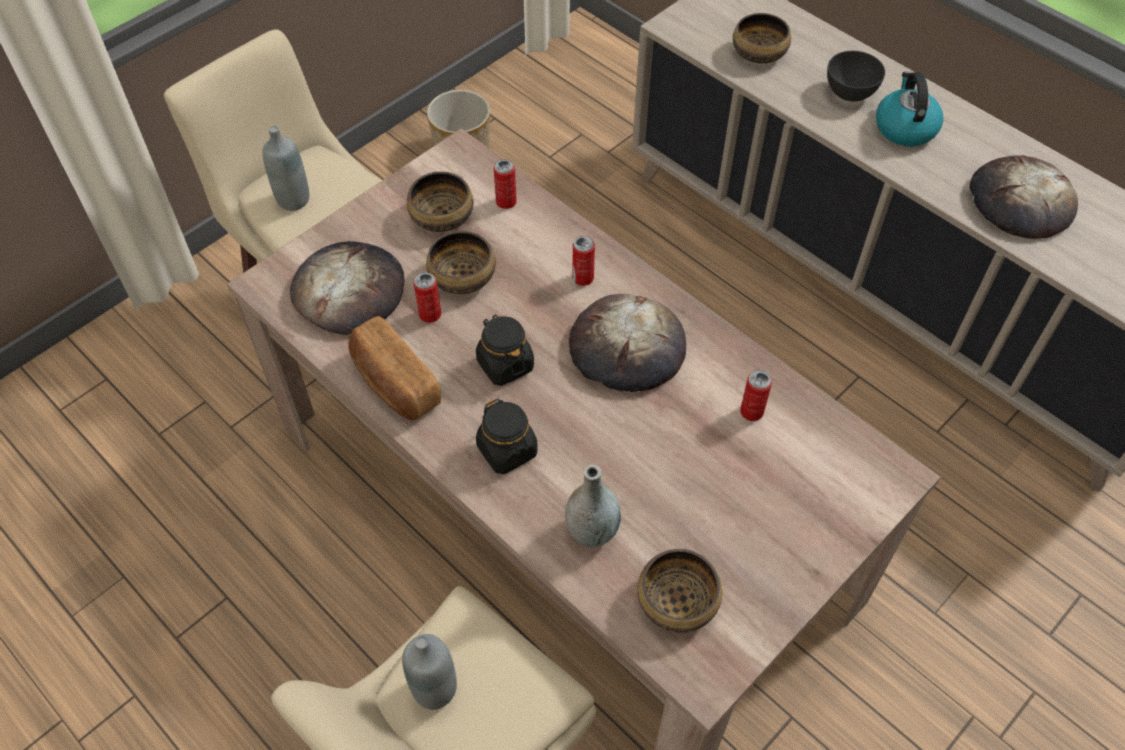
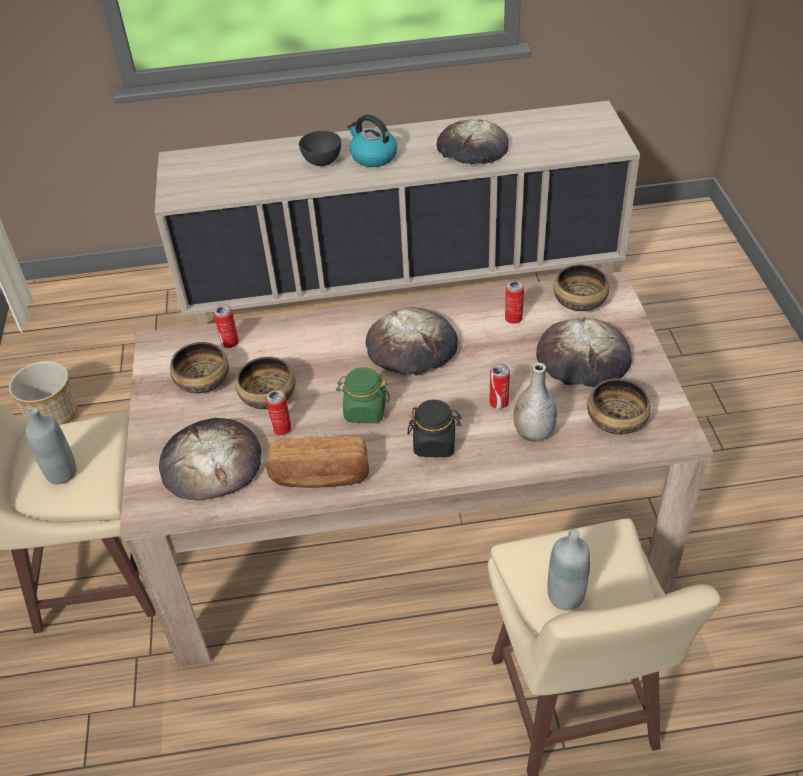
camera: 50 degrees left, 10 degrees down
black jar [476,314,534,386] -> green jar [336,367,390,423]
can [572,236,595,286] -> can moved to [489,364,510,409]
bowl [733,13,791,64] -> bowl moved to [553,264,609,311]
none -> bread [536,317,632,387]

